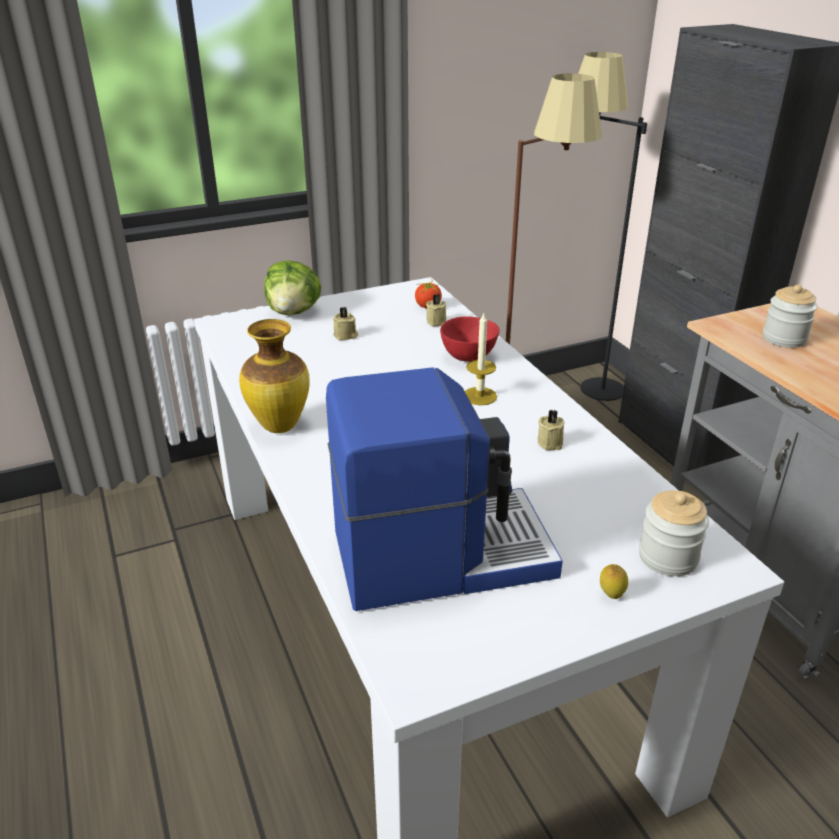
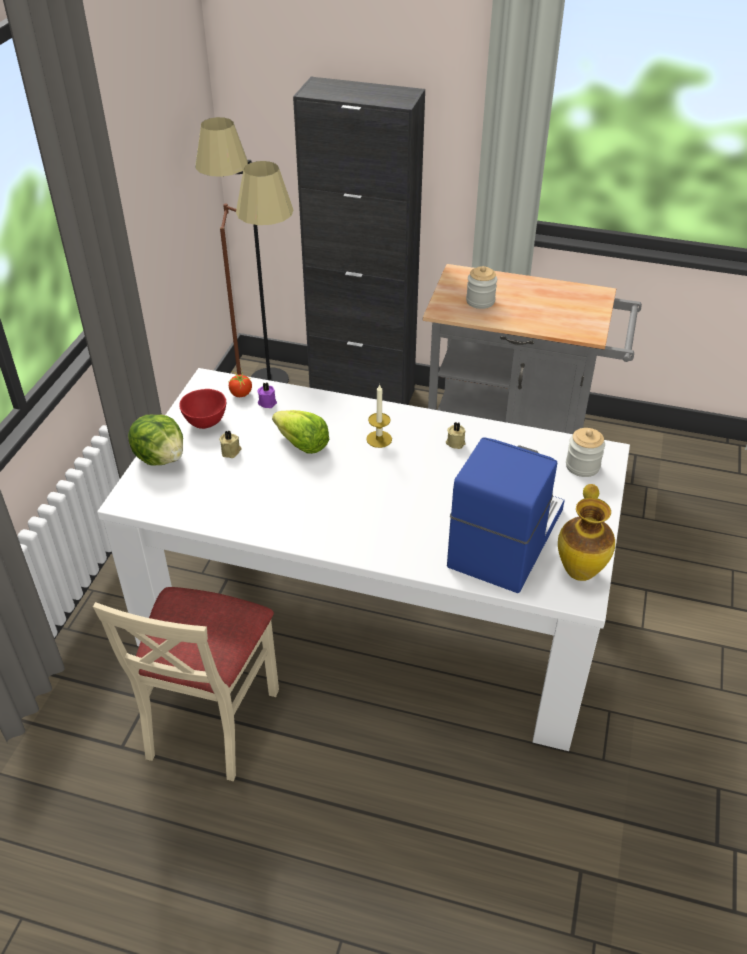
camera: 50 degrees left, 10 degrees up
vase [239,319,310,433] -> vase moved to [558,498,615,581]
beige candle [426,294,446,326] -> purple candle [257,383,277,408]
red bowl [440,316,500,362] -> red bowl moved to [179,389,226,429]
none -> beige chair [93,587,279,781]
none -> lettuce [272,410,330,454]

